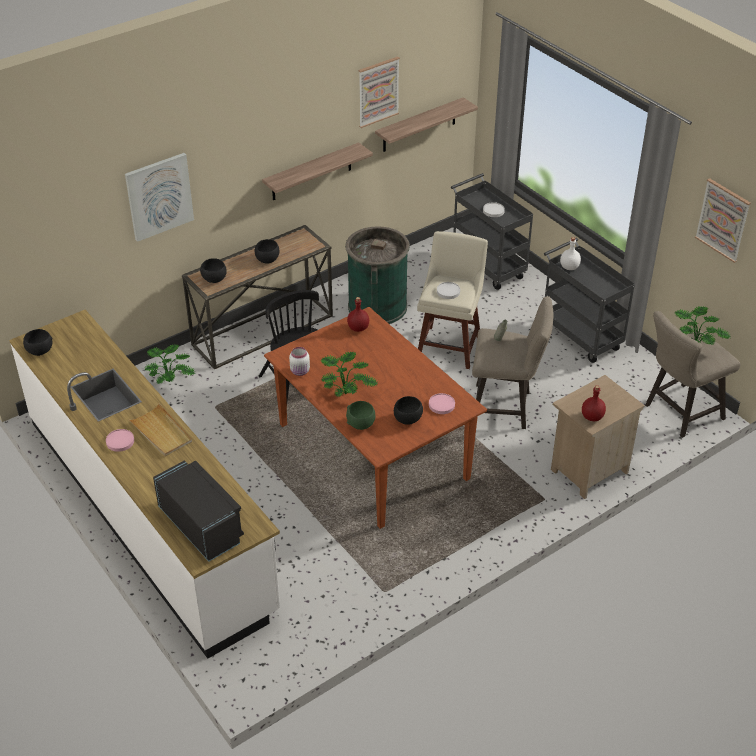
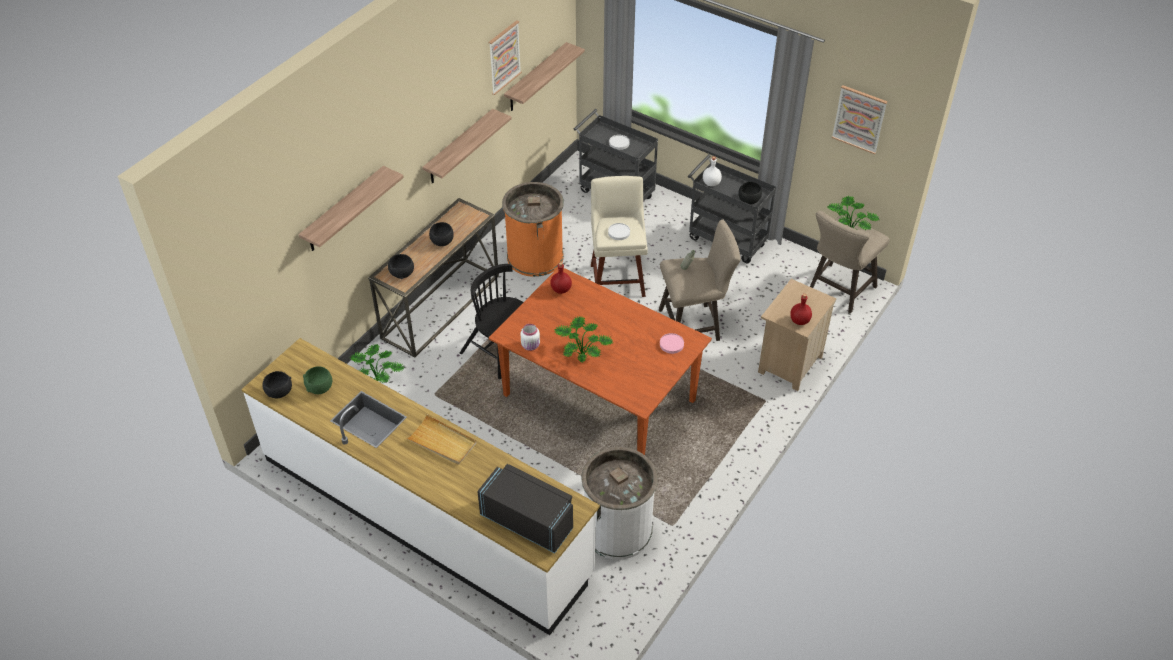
camera: 20 degrees left, 5 degrees up
pink plate [106,429,134,452] -> none
picture [125,153,194,242] -> shelf [298,166,404,251]
green trash can [345,226,410,324] -> orange trash can [502,182,564,277]
green bowl [346,401,375,430] -> green bowl moved to [303,366,332,394]
black bowl [394,396,423,425] -> black bowl moved to [739,182,762,204]
none -> white trash can [581,447,658,560]

